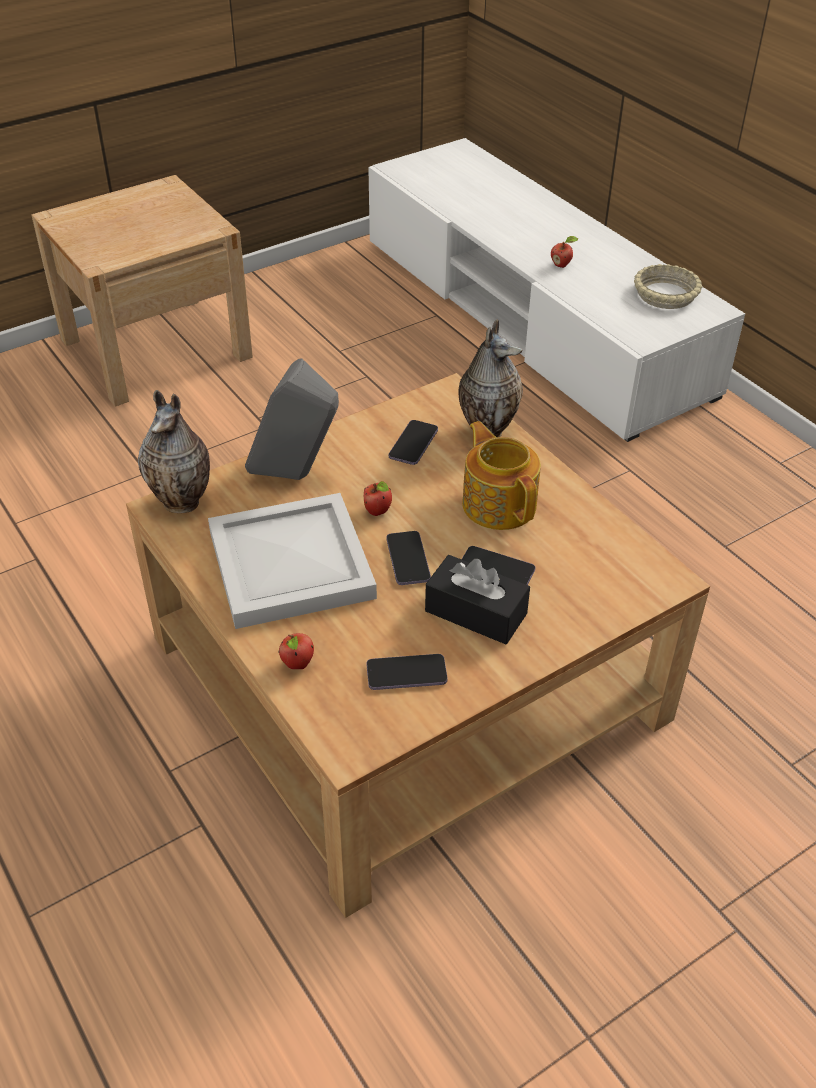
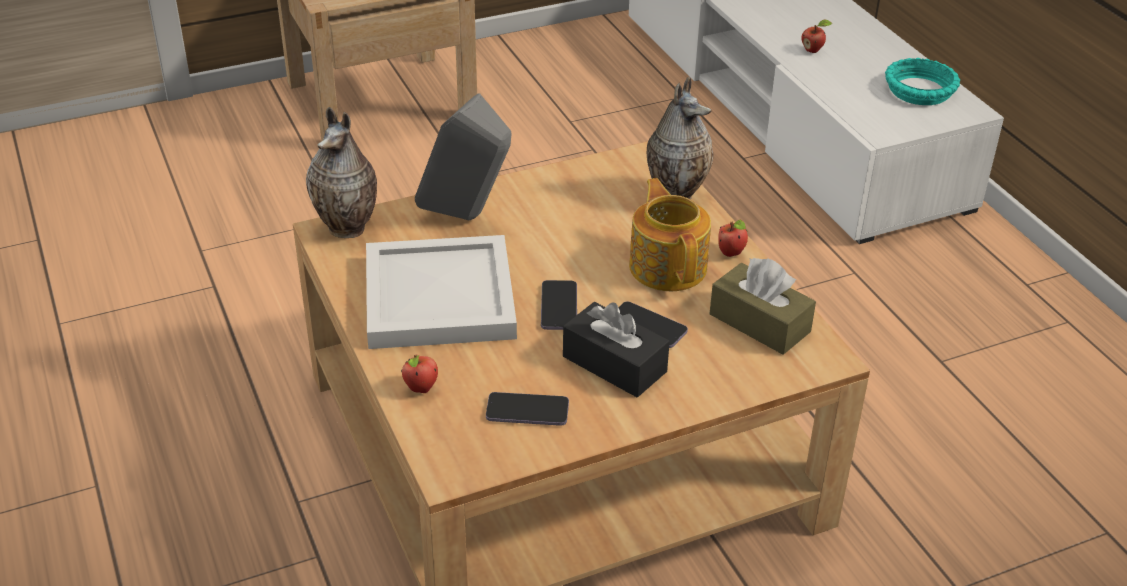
camera: 10 degrees right, 5 degrees down
apple [364,481,392,516] -> apple moved to [718,220,748,257]
phone [389,420,438,465] -> none
beige bowl [634,264,703,309] -> turquoise bowl [885,58,960,105]
none -> brown tissue box [710,258,816,355]

